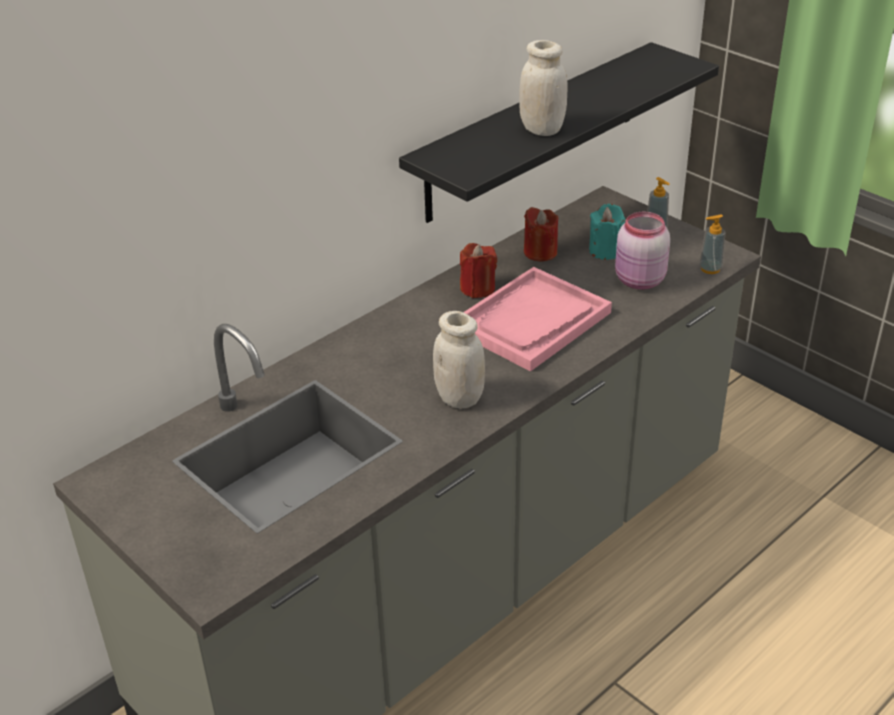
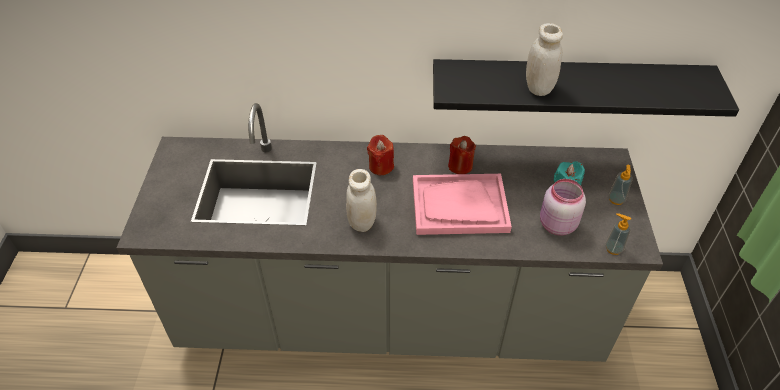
camera: 45 degrees right, 10 degrees up
red candle [524,207,558,262] -> red candle moved to [367,135,394,175]

